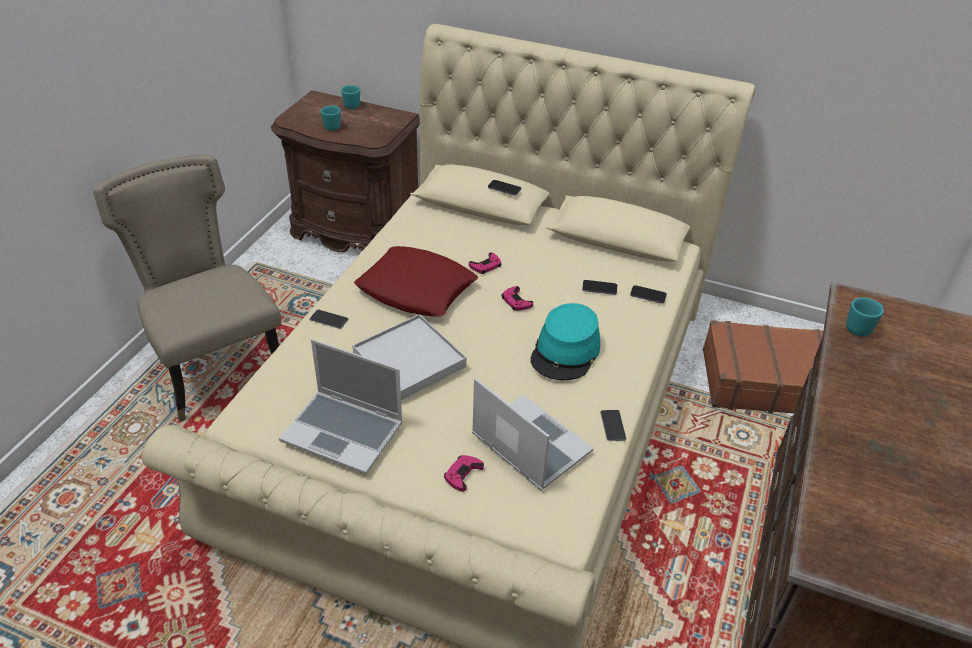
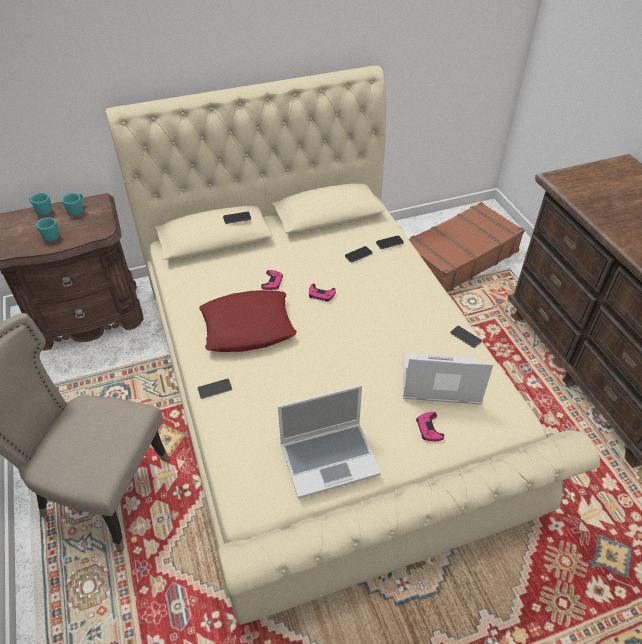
camera: 40 degrees left, 5 degrees up
white tray [352,314,467,400] -> none
turquoise hat [530,303,600,380] -> none
turquoise mug [846,297,884,336] -> turquoise mug moved to [62,193,83,216]

